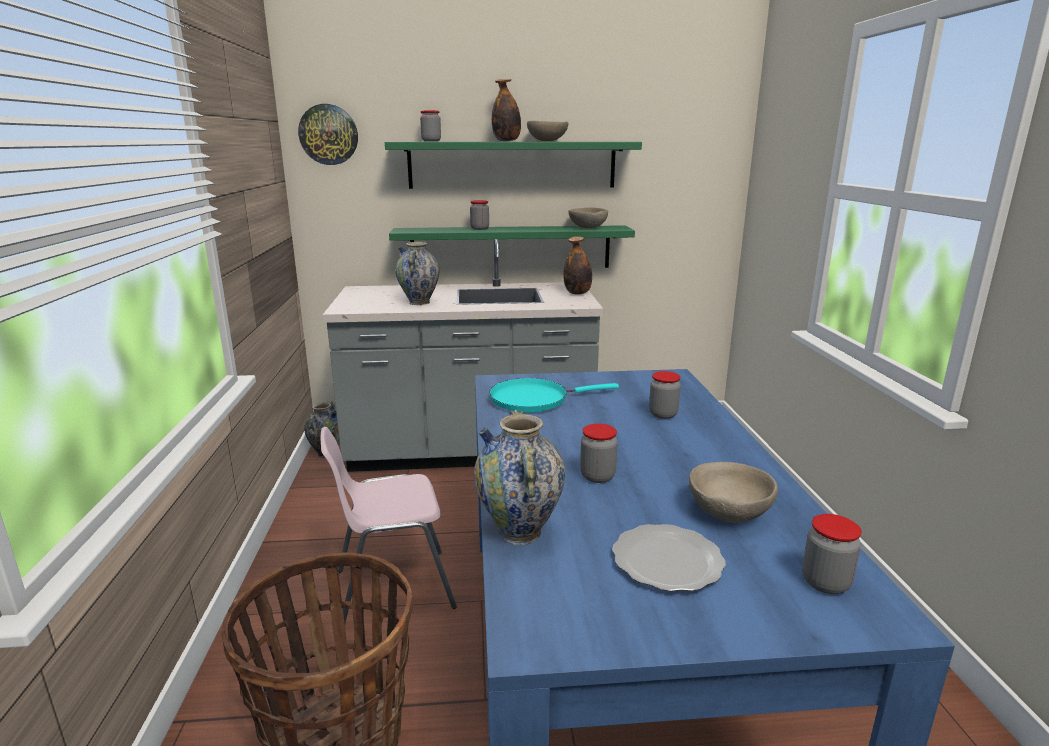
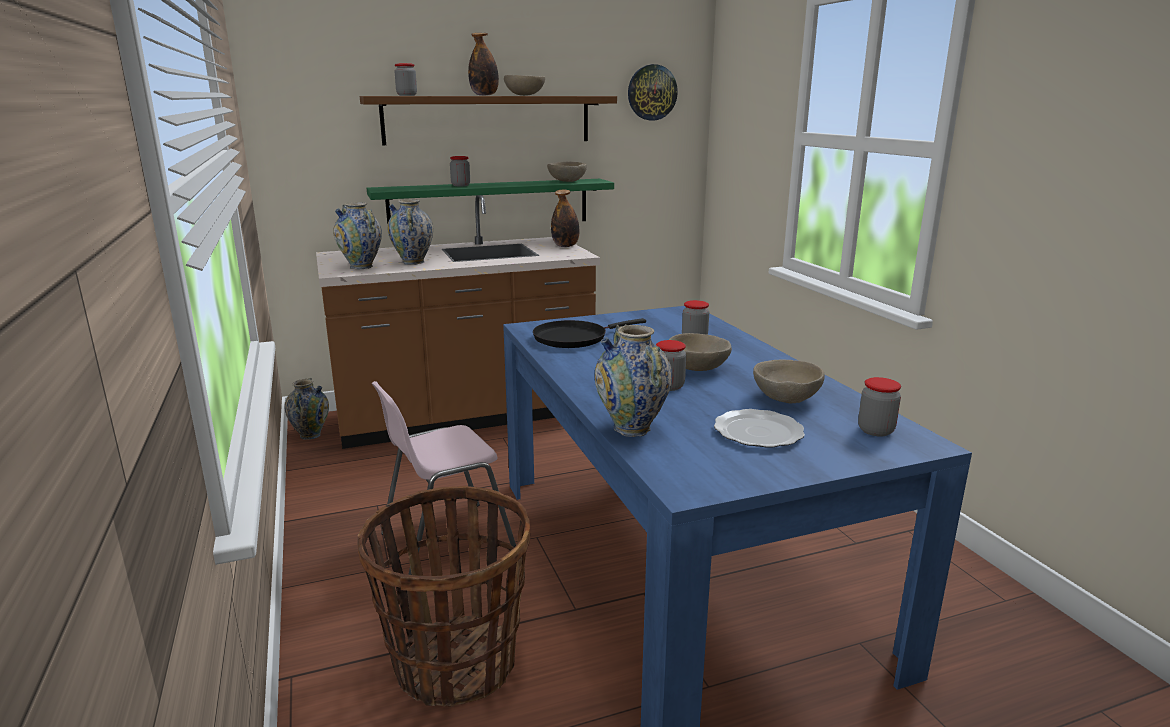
camera: 15 degrees left, 0 degrees up
wall clock [298,104,358,165] -> wall clock moved to [628,64,678,120]
grey counter [323,239,603,472] -> brown counter [316,195,600,449]
green shelf [385,142,642,189] -> brown shelf [360,96,617,145]
turquoise frying pan [489,378,619,412] -> black frying pan [533,318,646,348]
none -> vase [333,202,382,270]
none -> beige bowl [669,333,732,371]

